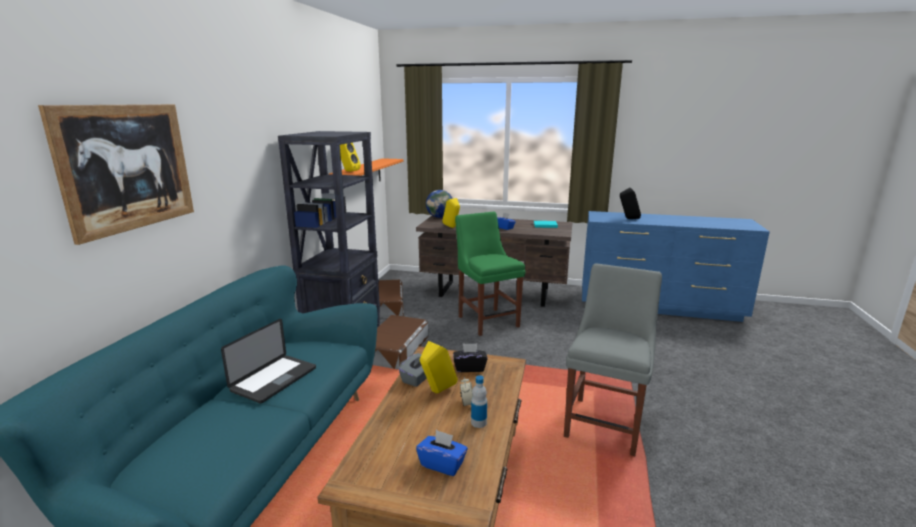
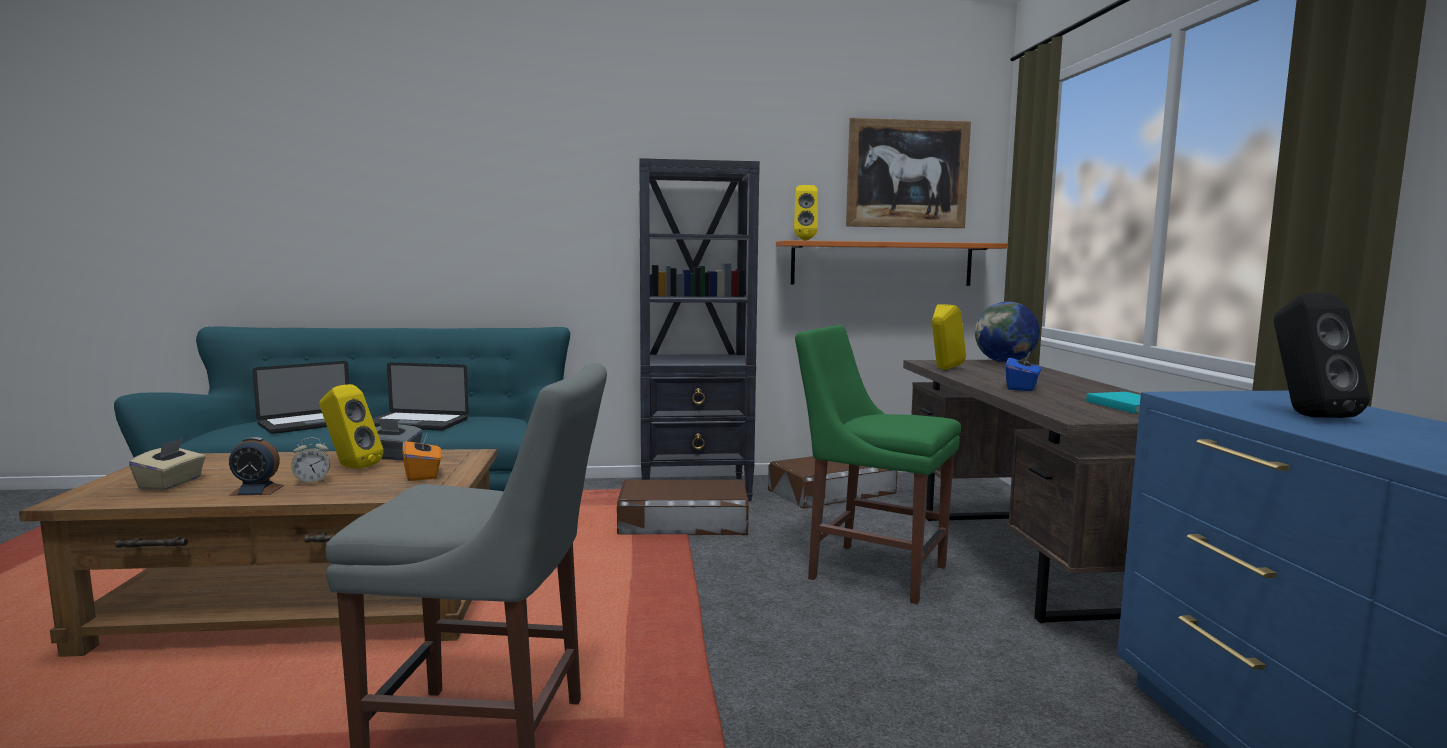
camera: 70 degrees right, 10 degrees down
picture [38,104,194,245] -> picture moved to [846,118,971,228]
blue tissue box [416,430,468,476] -> beige tissue box [129,438,206,490]
black tissue box [453,343,488,372] -> orange tissue box [402,431,442,481]
green chair [455,212,525,336] -> green chair turned 105 degrees counterclockwise [795,325,961,604]
bottle [471,375,487,428] -> alarm clock [229,437,284,496]
none -> laptop [253,361,349,434]

